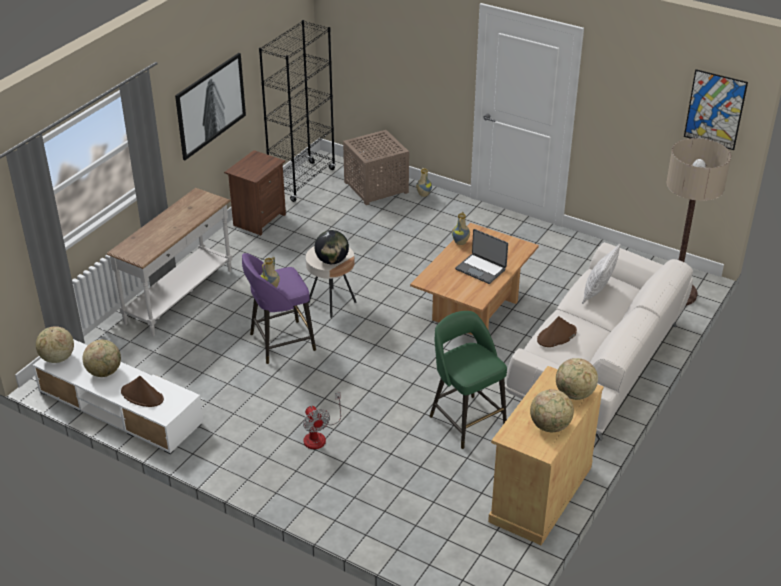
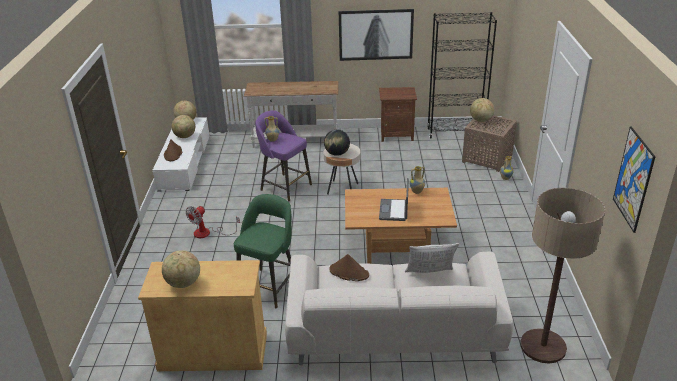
camera: 60 degrees right, 5 degrees down
globe [556,358,598,400] -> globe moved to [470,98,494,122]

